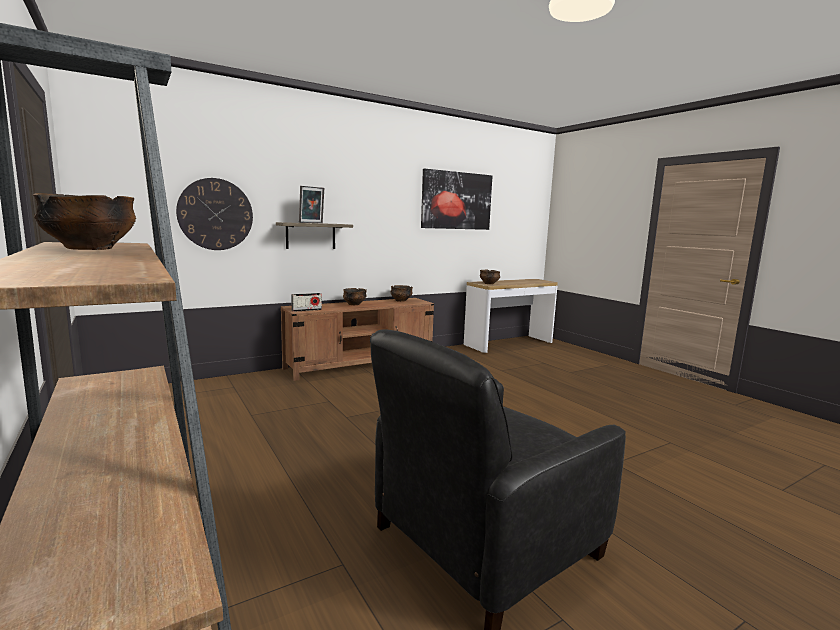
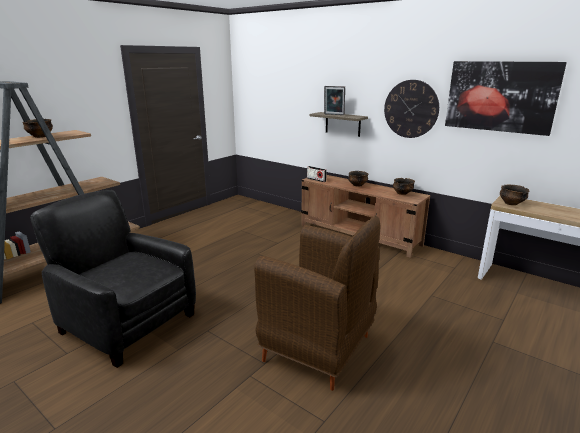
camera: 70 degrees right, 10 degrees up
wall clock [176,178,253,250] -> wall clock moved to [384,80,439,138]
none -> brown armchair [254,216,380,391]

